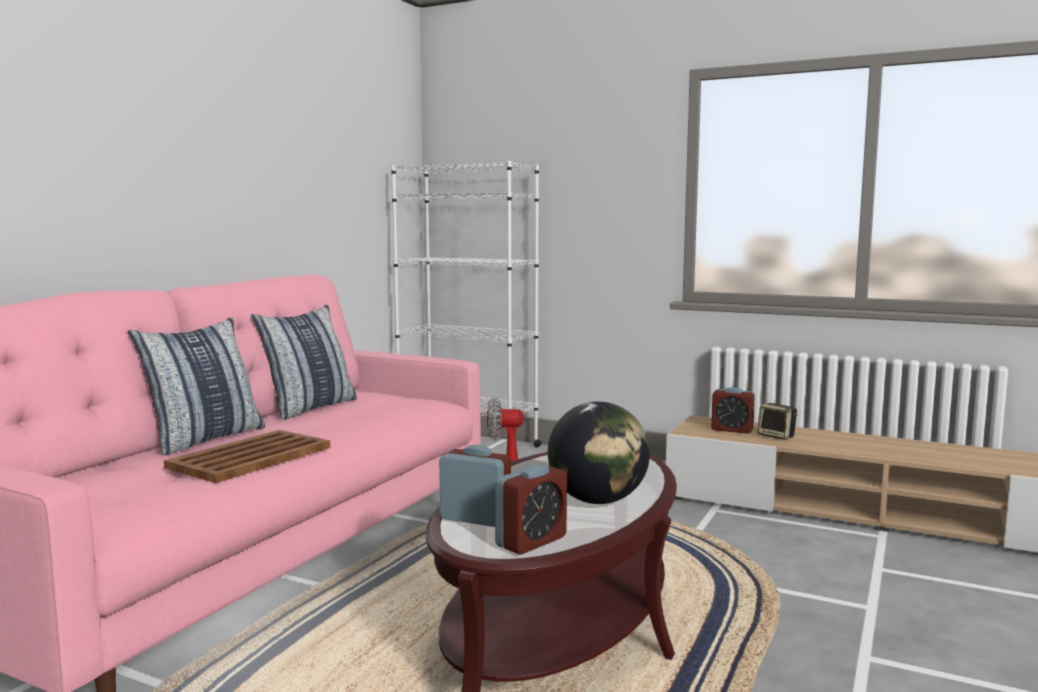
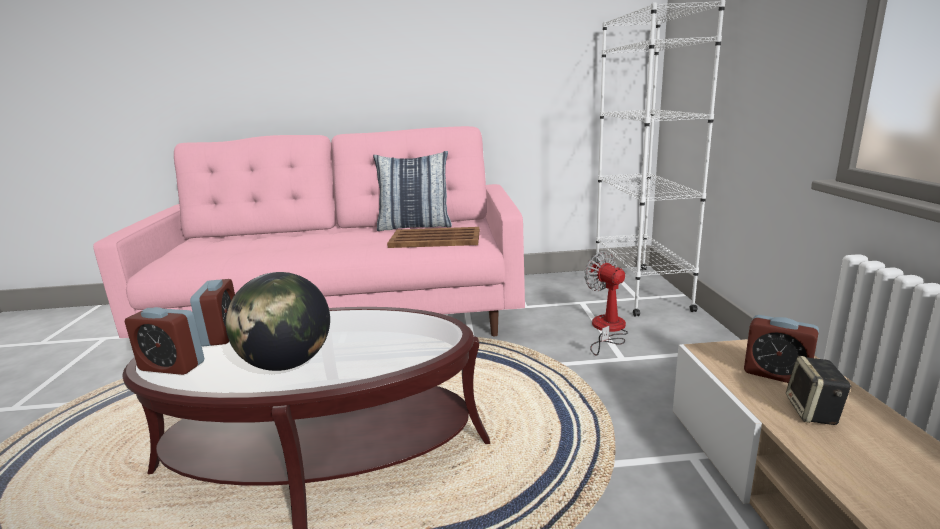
camera: 60 degrees right, 10 degrees up
pillow [128,317,265,455] -> none
brown tray [164,430,330,483] -> brown tray moved to [387,227,480,248]
alarm clock [711,387,755,433] -> alarm clock turned 45 degrees counterclockwise [744,315,819,383]

